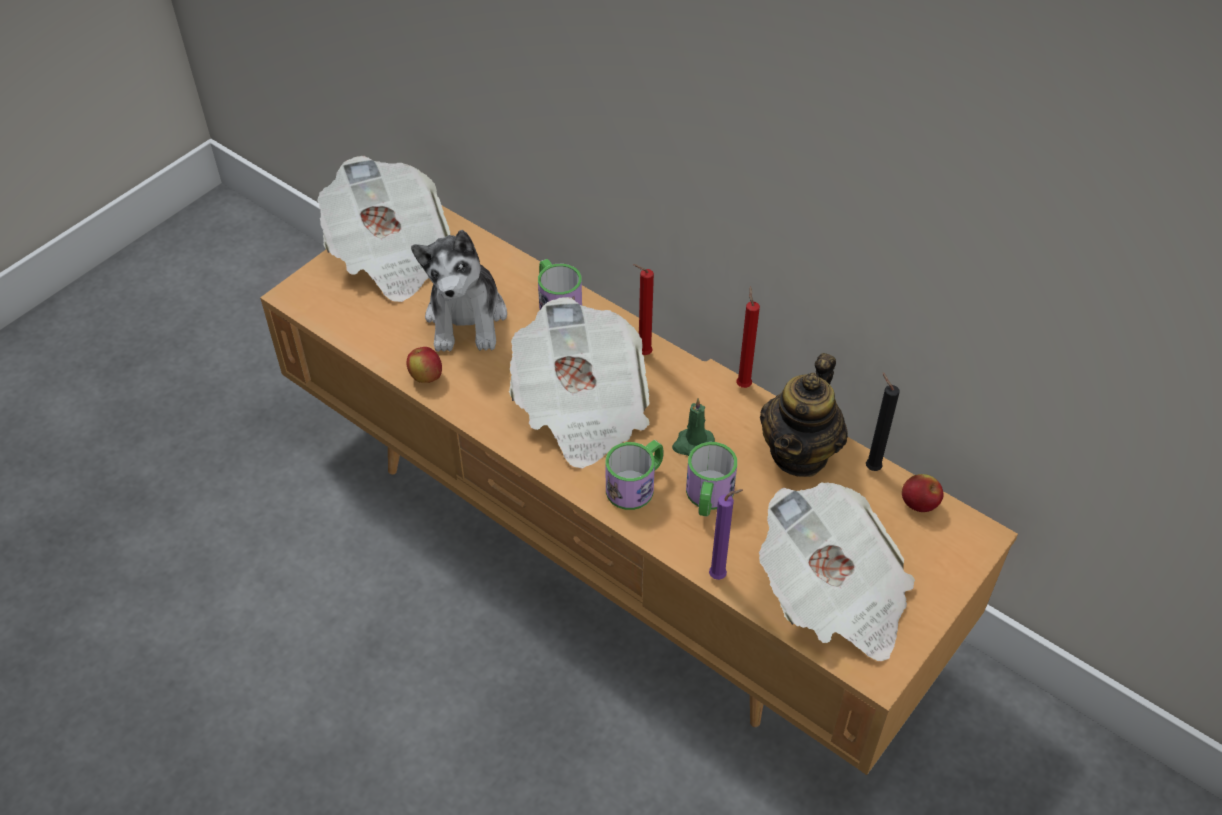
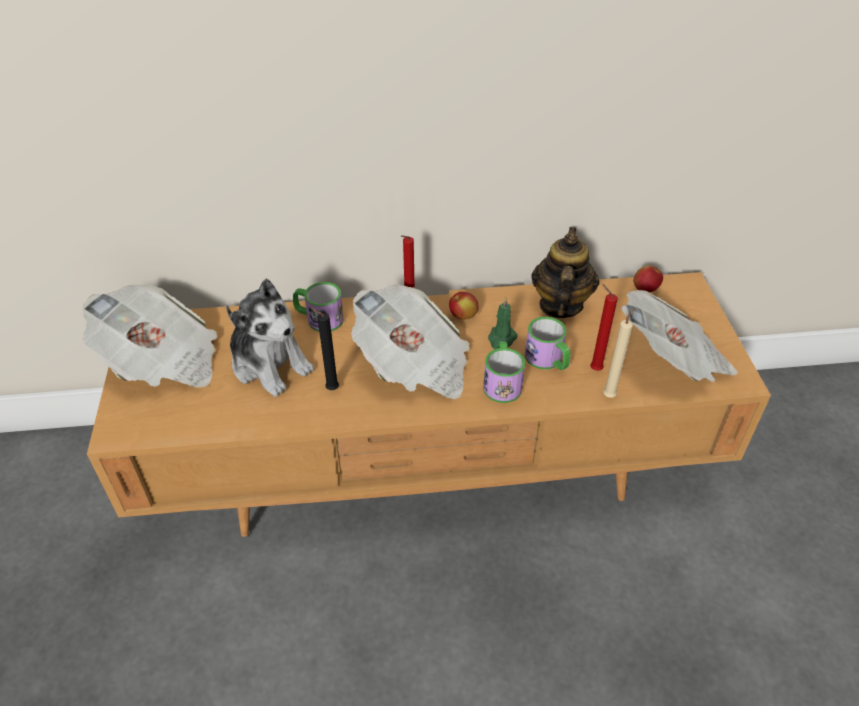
camera: 45 degrees left, 5 degrees down
apple [407,347,442,383] -> apple moved to [449,292,478,320]
purple candle [709,489,743,580] -> beige candle [603,308,635,398]
red candle [736,286,760,388] -> red candle moved to [590,284,618,371]
teapot [760,353,848,477] -> teapot turned 150 degrees counterclockwise [531,227,599,318]
black candle [866,372,900,471] -> black candle moved to [310,307,339,390]

